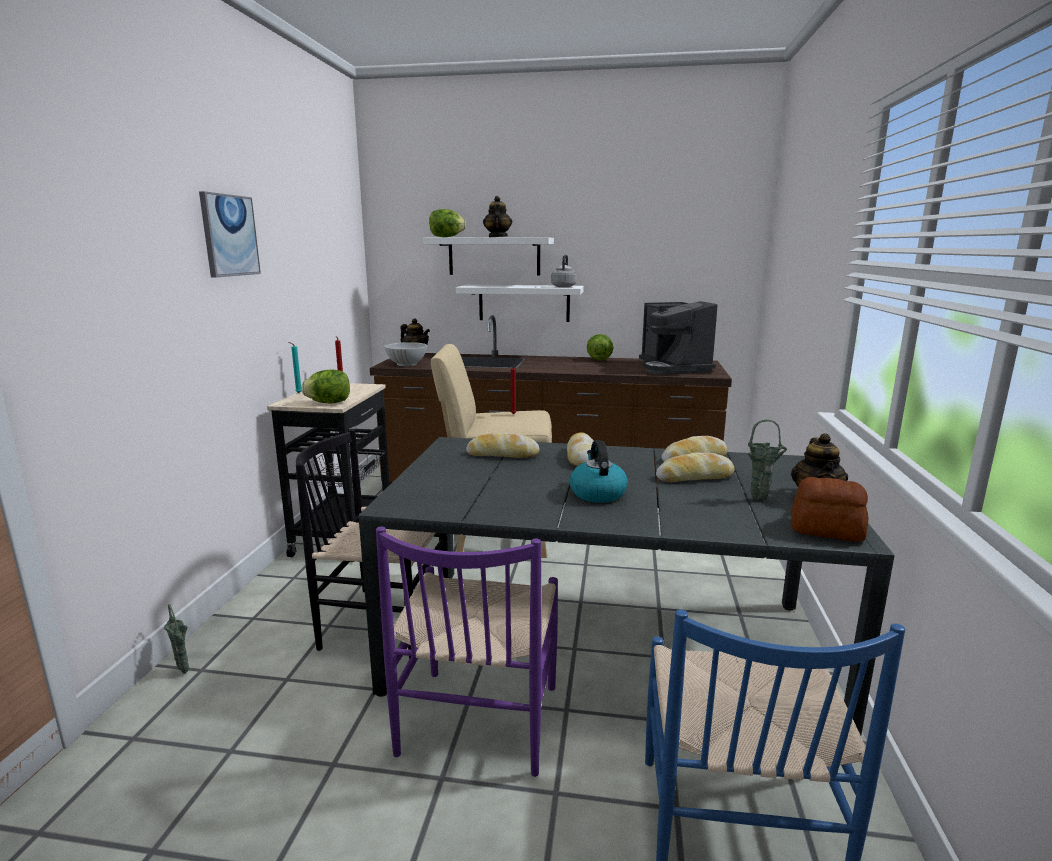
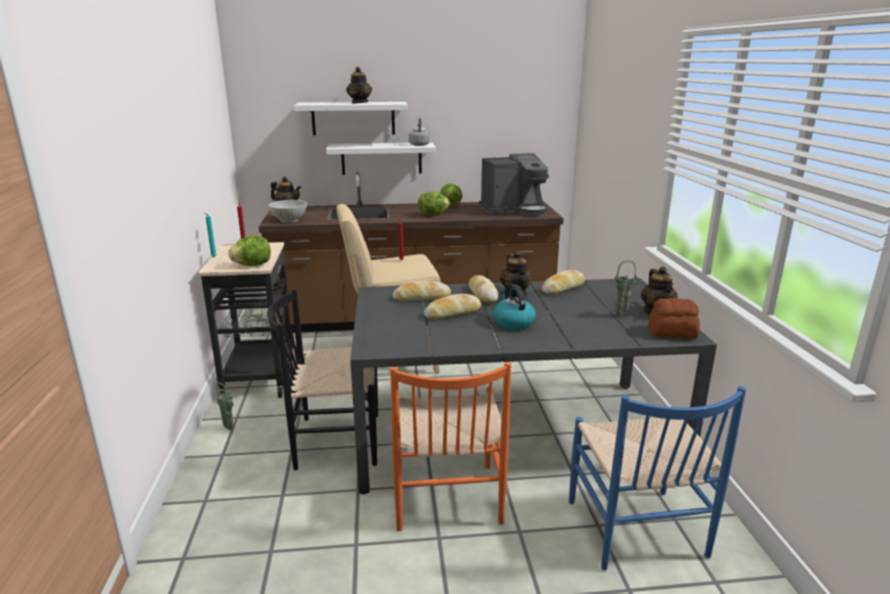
camera: 15 degrees left, 5 degrees up
green vase [164,604,189,674] -> green vase moved to [215,382,234,430]
picture [199,191,261,277] -> none
purple chair [376,527,558,777] -> orange chair [391,362,511,531]
lettuce [429,209,466,237] -> lettuce moved to [418,192,449,215]
coffee machine [639,301,718,375] -> coffee machine turned 75 degrees counterclockwise [479,153,549,216]
bread [656,453,735,482] -> bread moved to [424,294,481,320]
none -> teapot [500,251,532,297]

